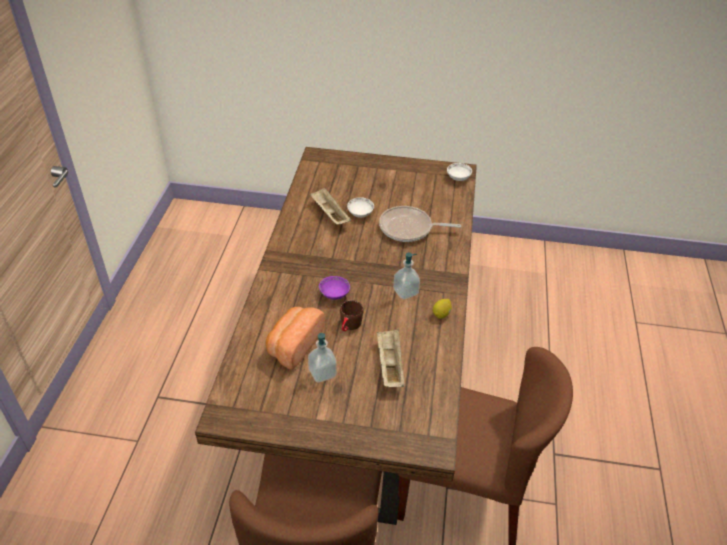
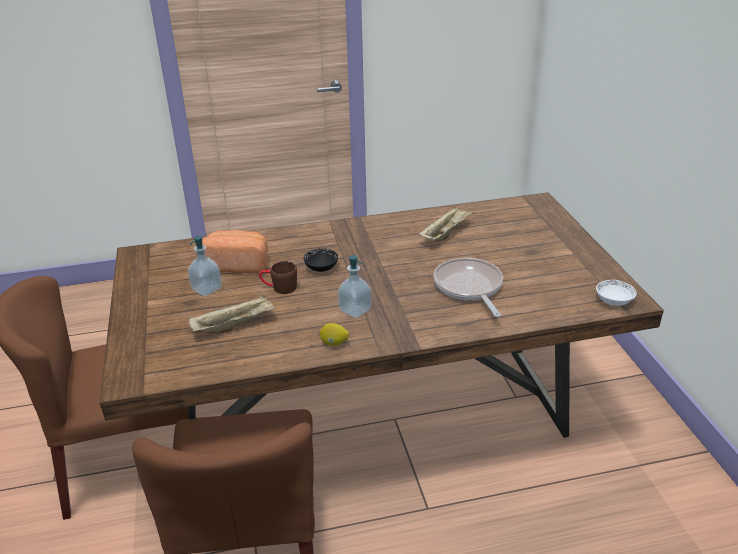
camera: 70 degrees right, 10 degrees down
purple bowl [319,276,350,300] -> black bowl [304,248,338,272]
white bowl [347,197,374,218] -> none

